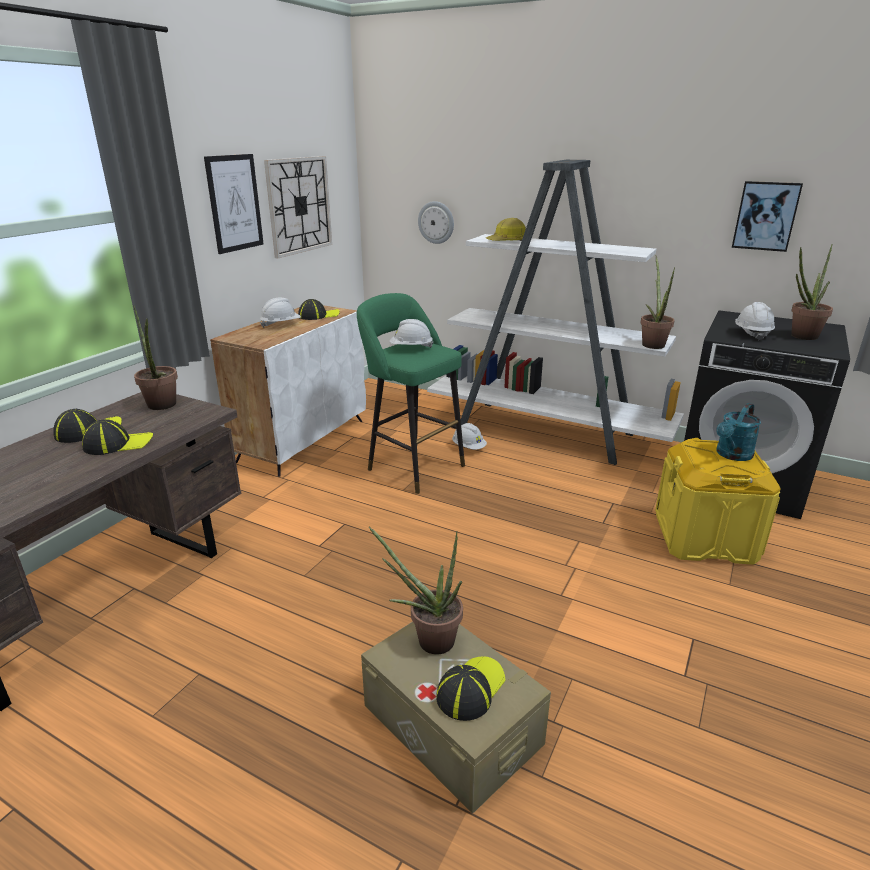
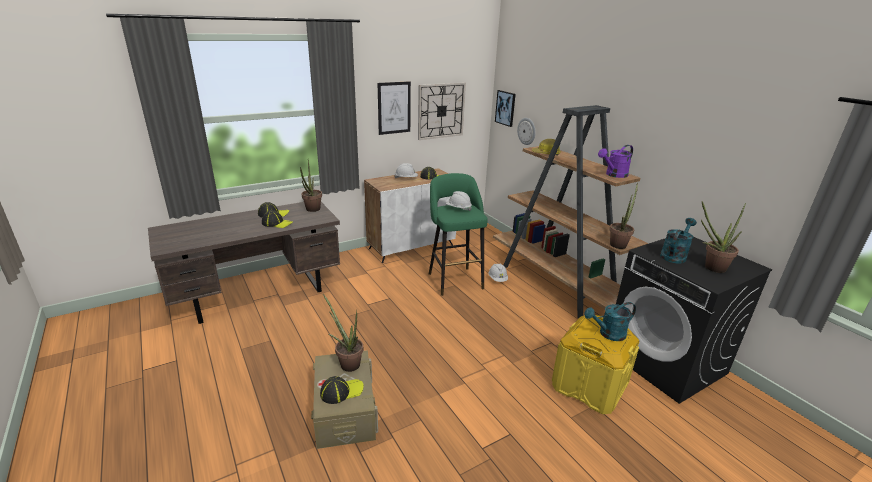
camera: 30 degrees right, 0 degrees up
white bookcase [427,160,684,465] -> brown bookcase [493,105,648,318]
picture [732,181,803,252] -> picture moved to [495,90,516,127]
white hard hat [735,302,775,340] -> turquoise watering can [660,218,697,263]
none -> purple watering can [598,145,633,178]

